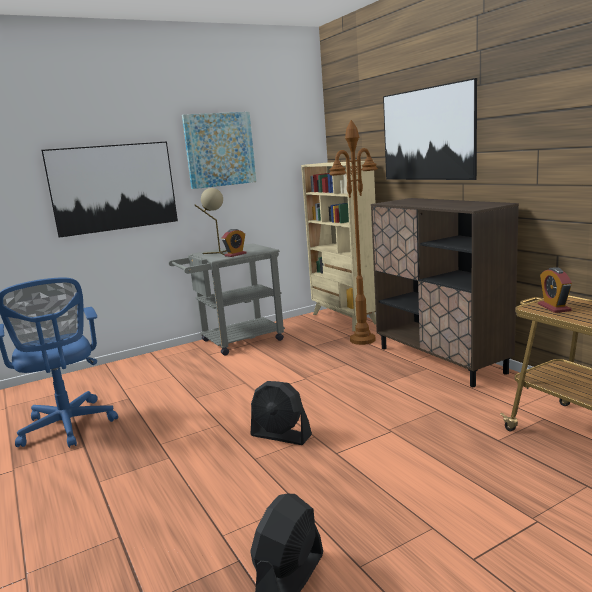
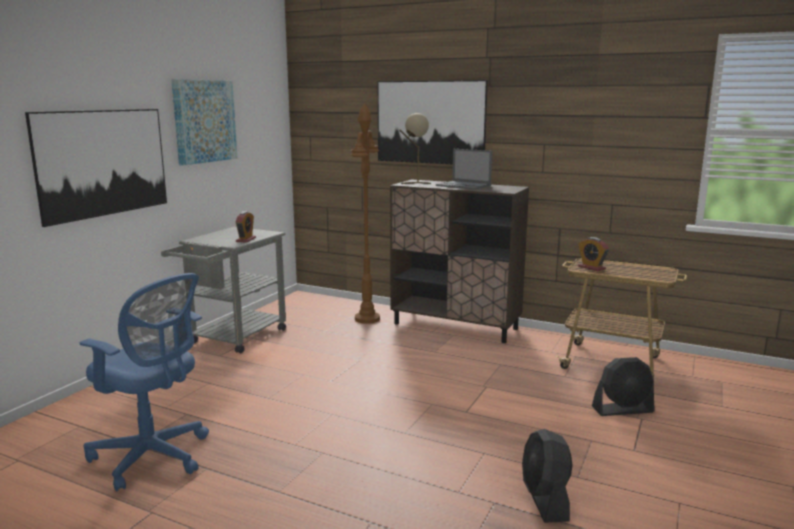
camera: 35 degrees left, 0 degrees up
beige table lamp [194,188,227,255] -> beige table lamp moved to [399,113,431,184]
black fan [251,381,312,445] -> black fan moved to [592,357,655,416]
beige bookcase [301,161,376,331] -> none
none -> laptop [436,149,492,190]

